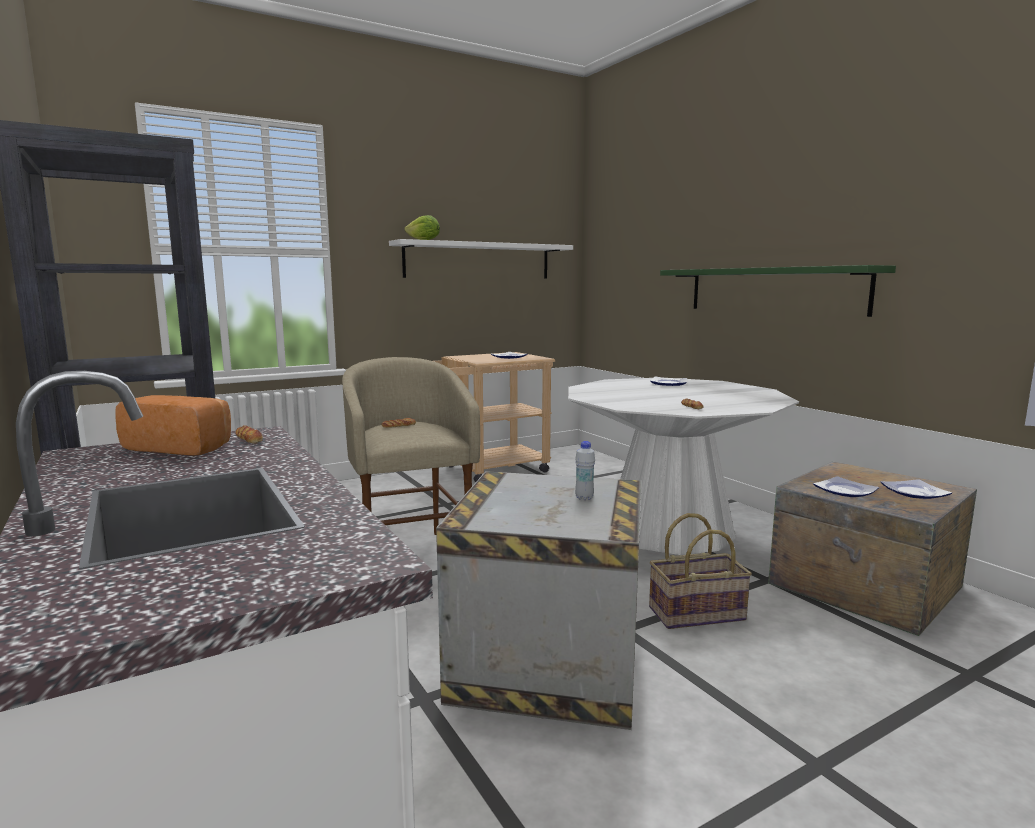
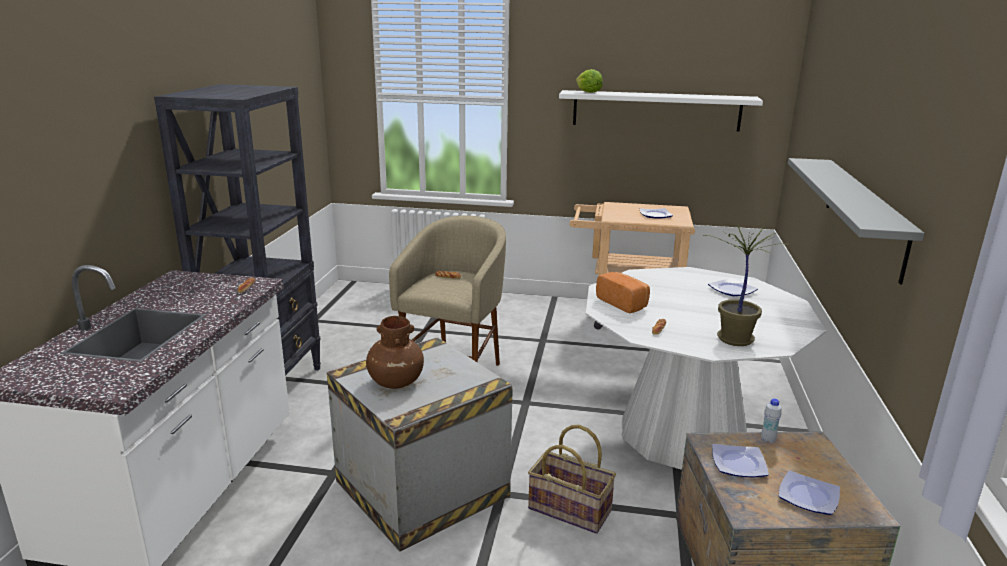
camera: 40 degrees right, 10 degrees up
bread [115,395,231,456] -> bread moved to [596,272,650,313]
white bottle [575,441,595,500] -> white bottle moved to [761,398,782,443]
green shelf [660,265,896,317] -> grey shelf [788,158,924,284]
none -> brown vase [366,316,424,389]
none -> potted plant [703,224,782,346]

